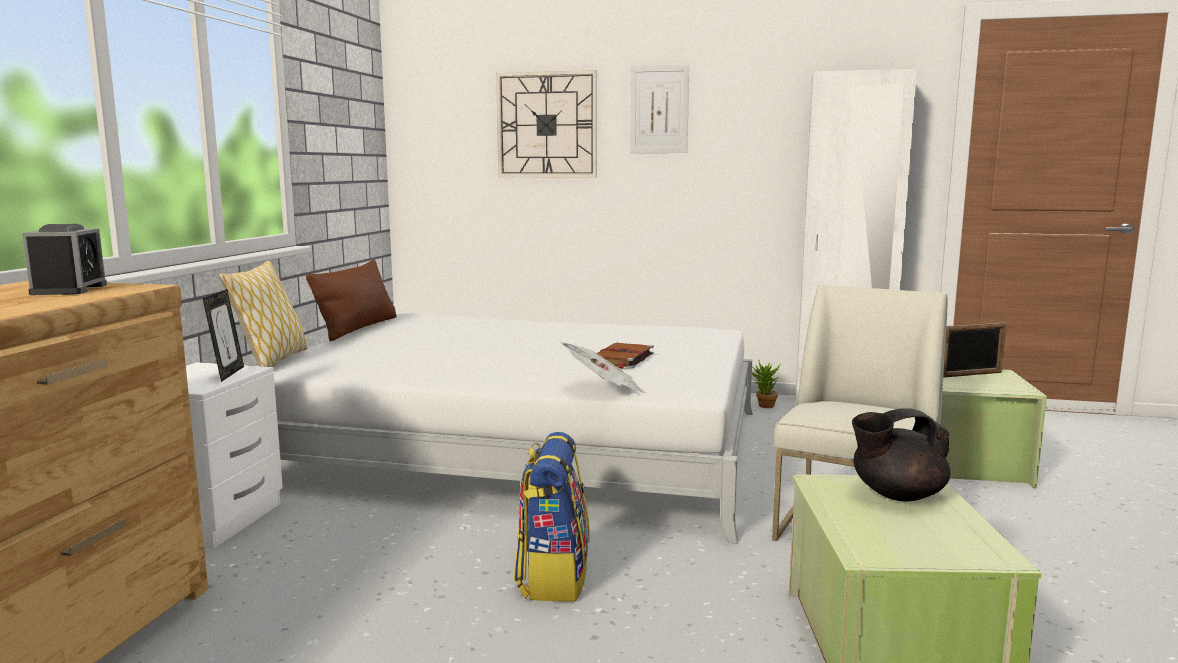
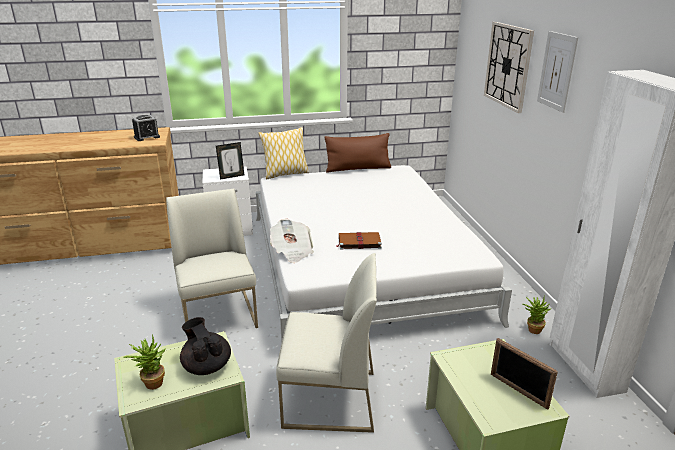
camera: 65 degrees right, 15 degrees up
backpack [514,432,590,601] -> white chair [166,189,258,328]
none -> potted plant [123,334,166,390]

